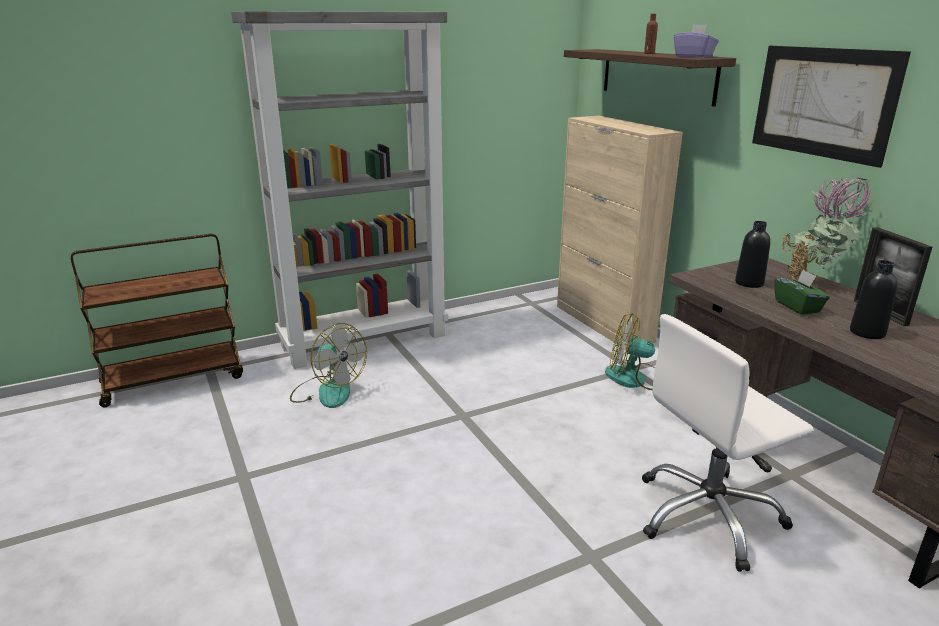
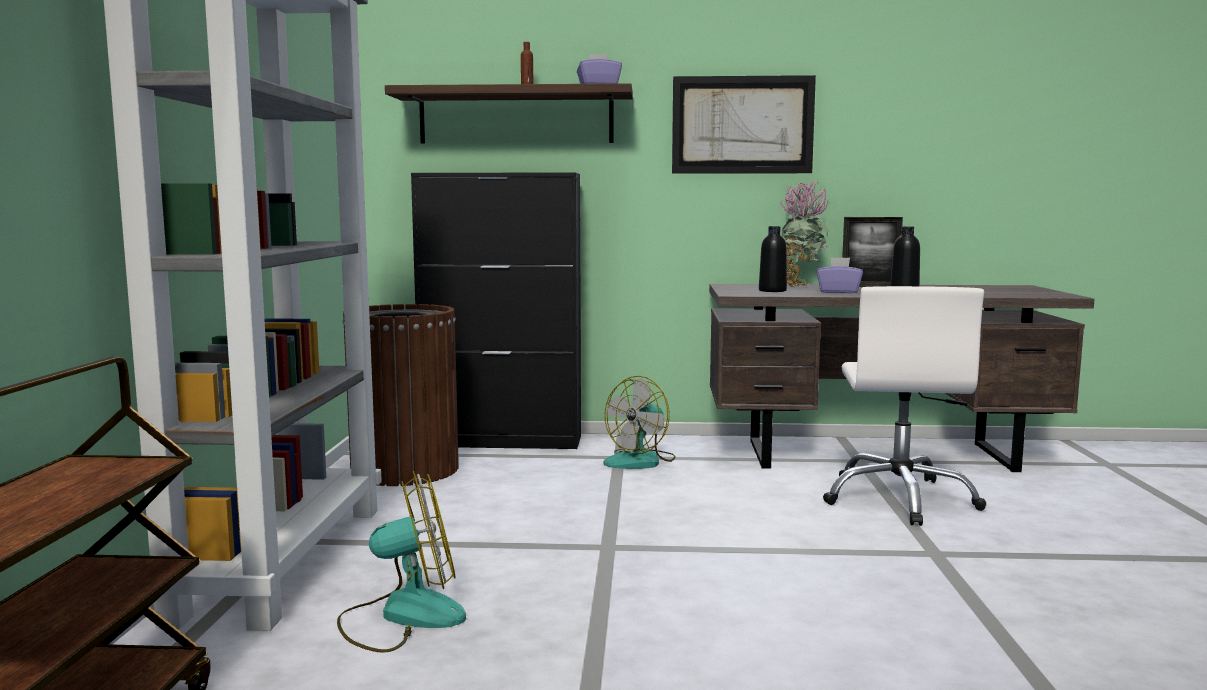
camera: 60 degrees left, 15 degrees down
beige cabinet [557,116,683,350] -> black cabinet [411,172,581,449]
green tissue box [775,270,830,315] -> purple tissue box [817,257,863,293]
none -> brown trash can [342,304,459,486]

